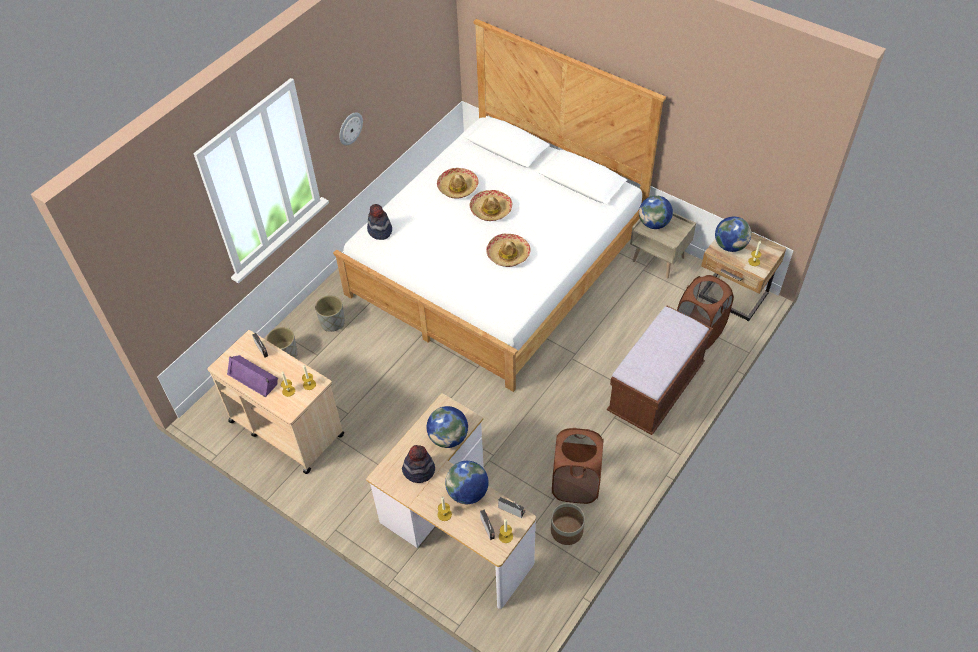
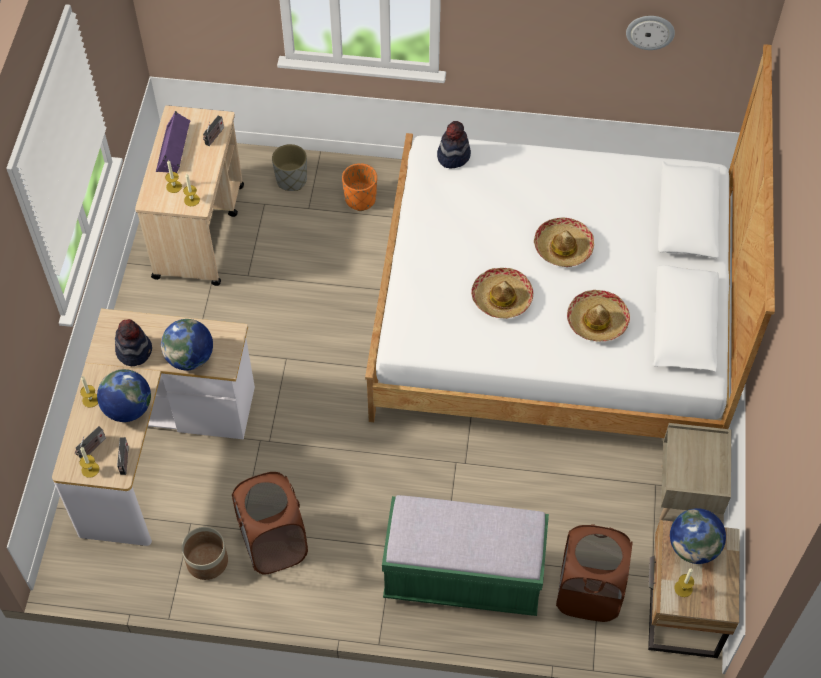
camera: 60 degrees right, 5 degrees up
grey planter [315,295,345,332] -> orange planter [342,163,377,211]
wall clock [339,112,363,145] -> wall clock moved to [626,16,675,50]
hat [437,168,478,199] -> hat moved to [567,290,630,342]
brown bench [607,306,713,435] -> green bench [382,495,549,616]
globe [639,195,673,229] -> none

